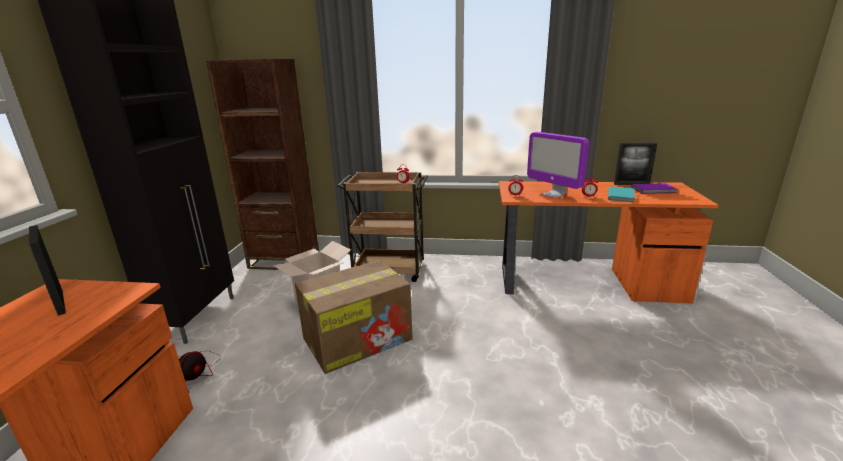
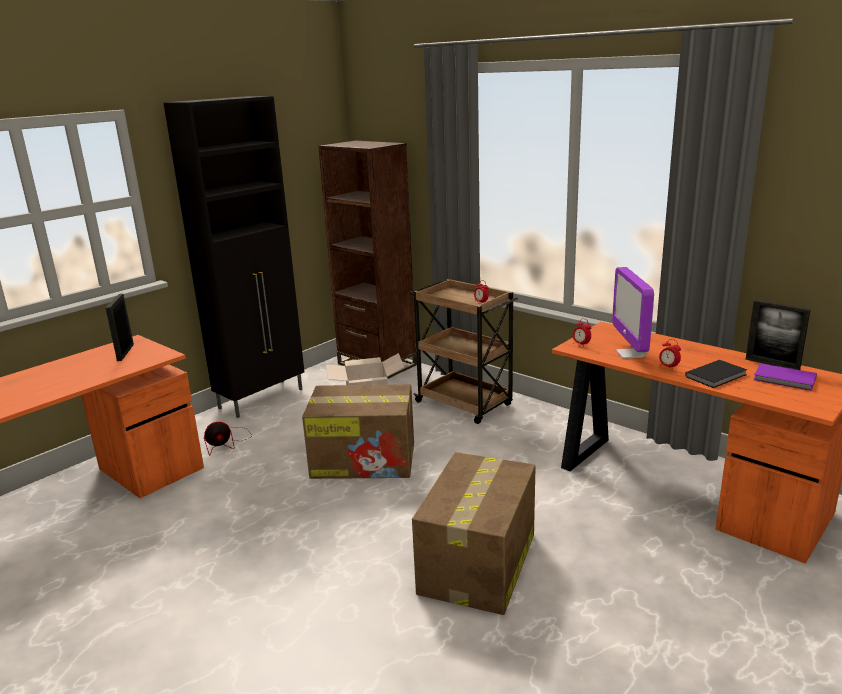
camera: 35 degrees right, 0 degrees up
turquoise book [608,186,635,202] -> black book [685,360,747,388]
none -> cardboard box [412,452,536,615]

